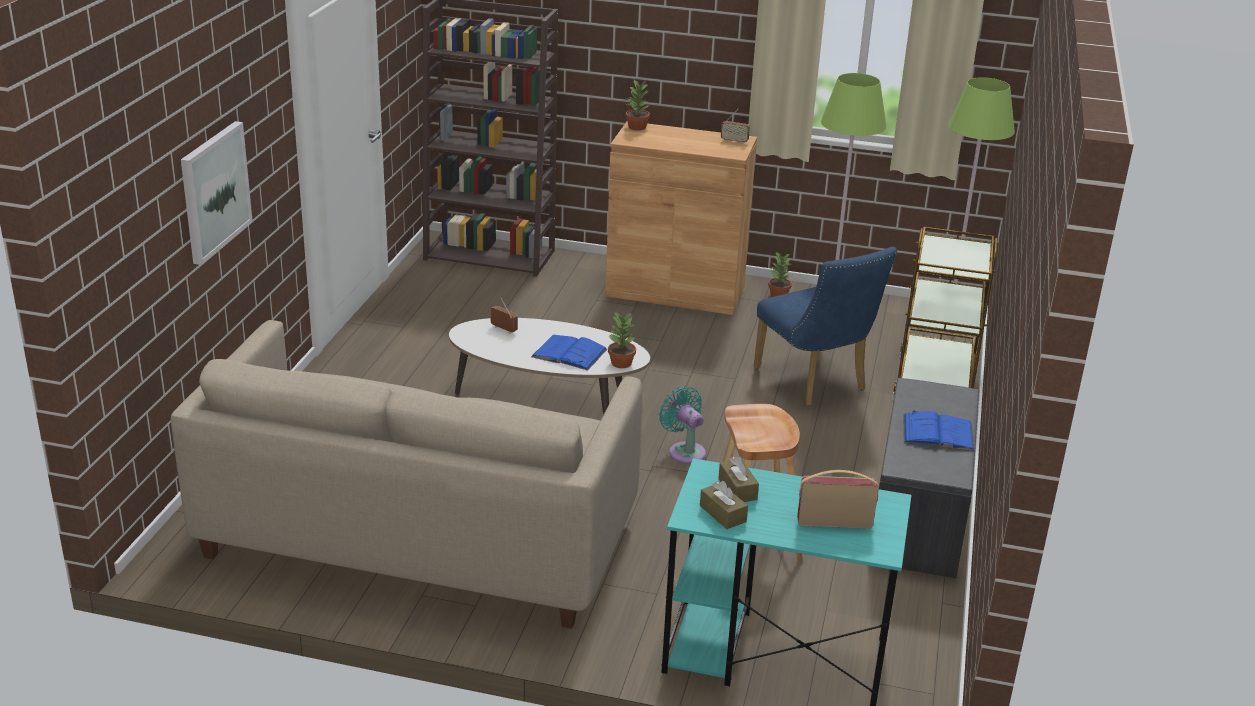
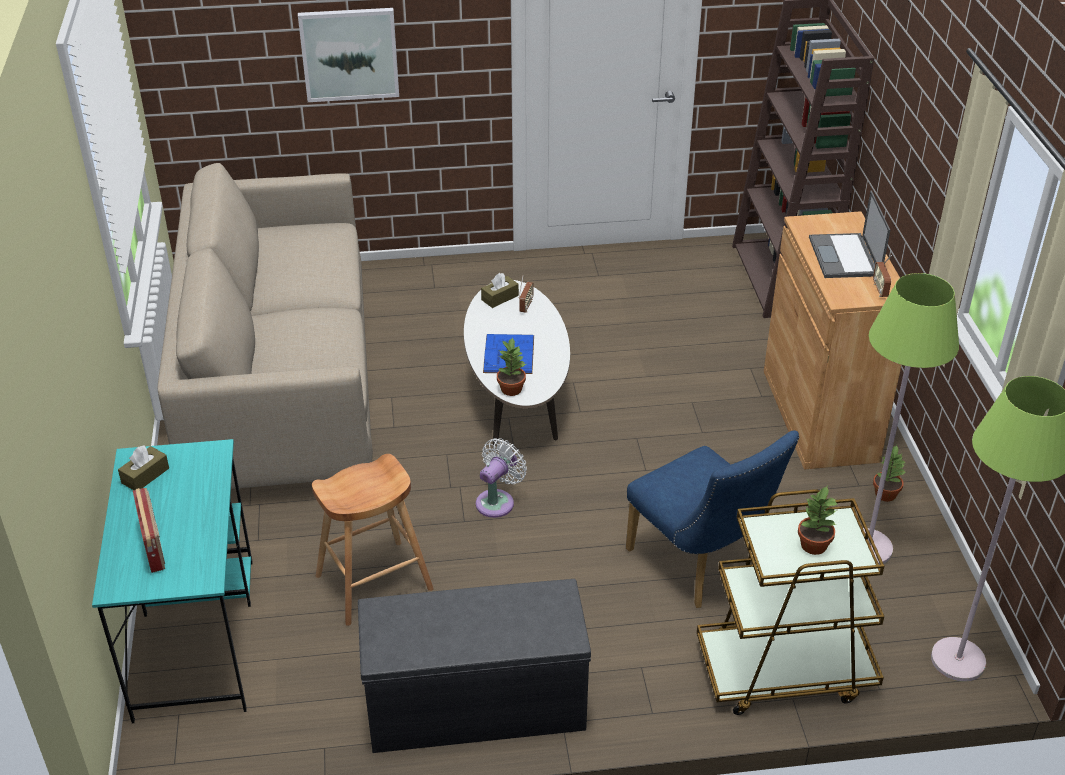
camera: 70 degrees right, 10 degrees up
potted plant [626,80,650,131] -> potted plant moved to [798,486,838,555]
turquoise fan [659,386,706,464] -> white fan [476,438,527,518]
brown tissue box [718,456,759,502] -> brown tissue box moved to [481,273,519,308]
blue chair [754,247,897,406] -> blue chair turned 75 degrees counterclockwise [626,430,799,608]
blue book [903,410,975,451] -> none
none -> laptop [809,191,890,278]

